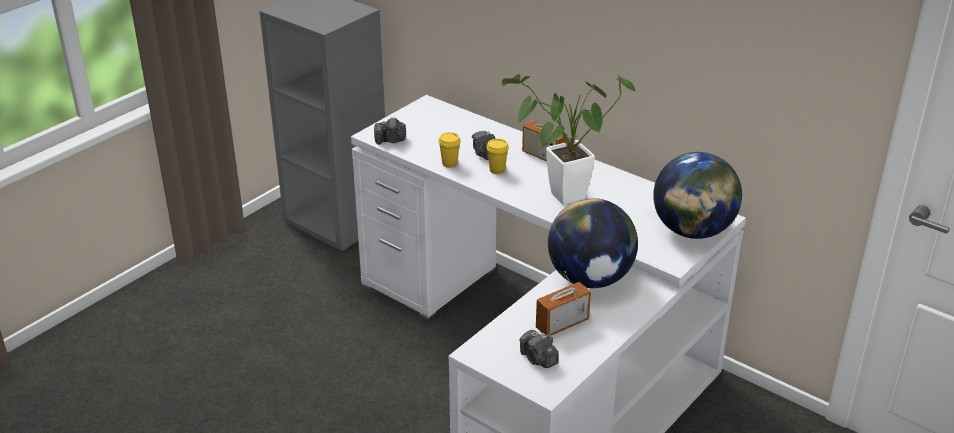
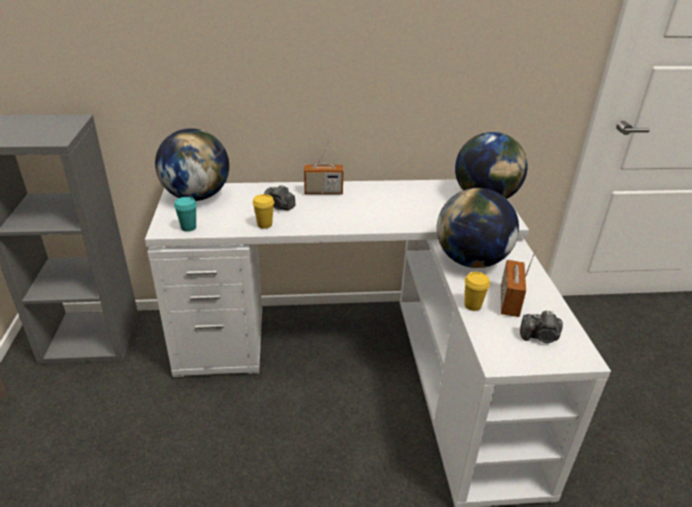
camera: 45 degrees left, 0 degrees up
camera [374,117,406,145] -> turquoise cup [174,197,197,232]
yellow cup [486,138,509,174] -> yellow cup moved to [464,272,490,311]
potted plant [501,74,637,205] -> none
none -> globe [155,128,229,201]

